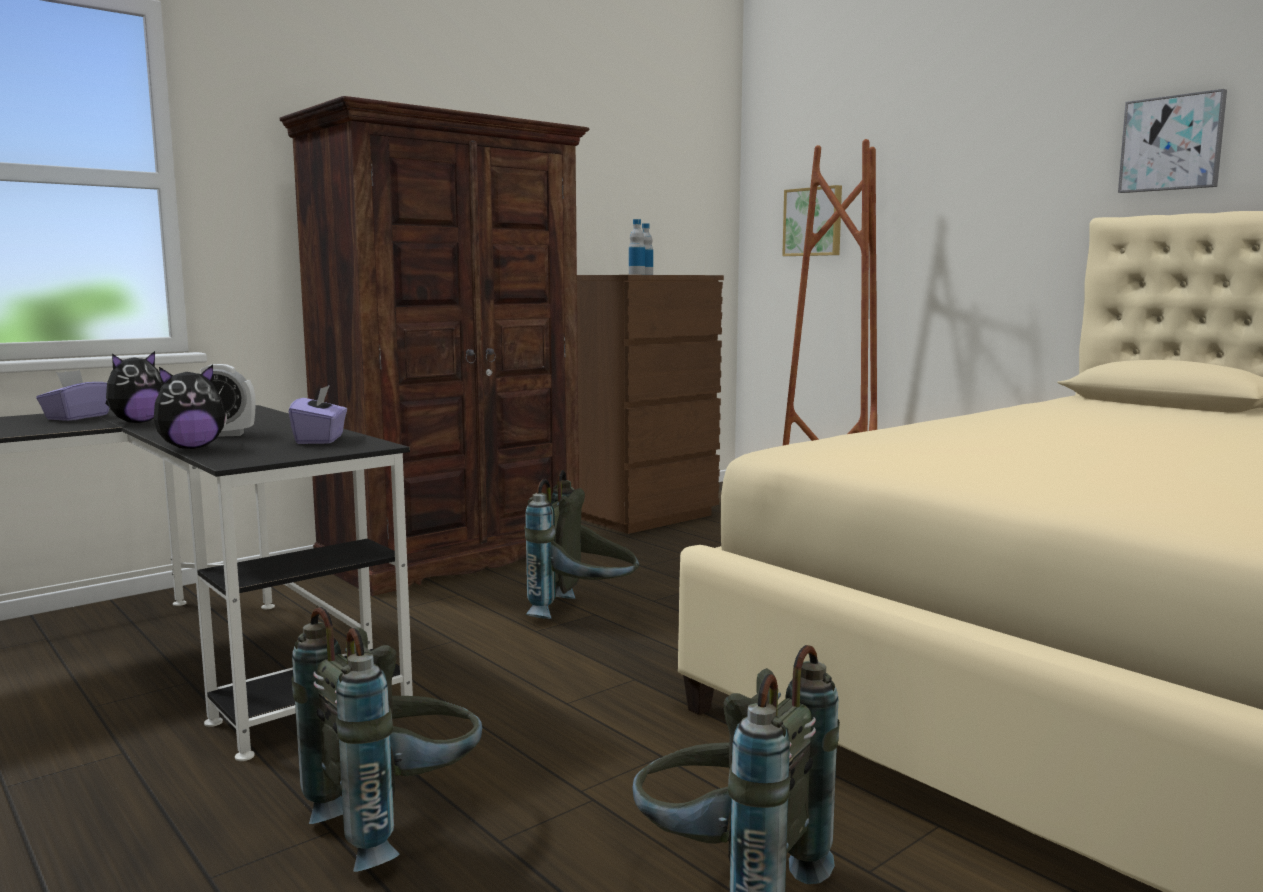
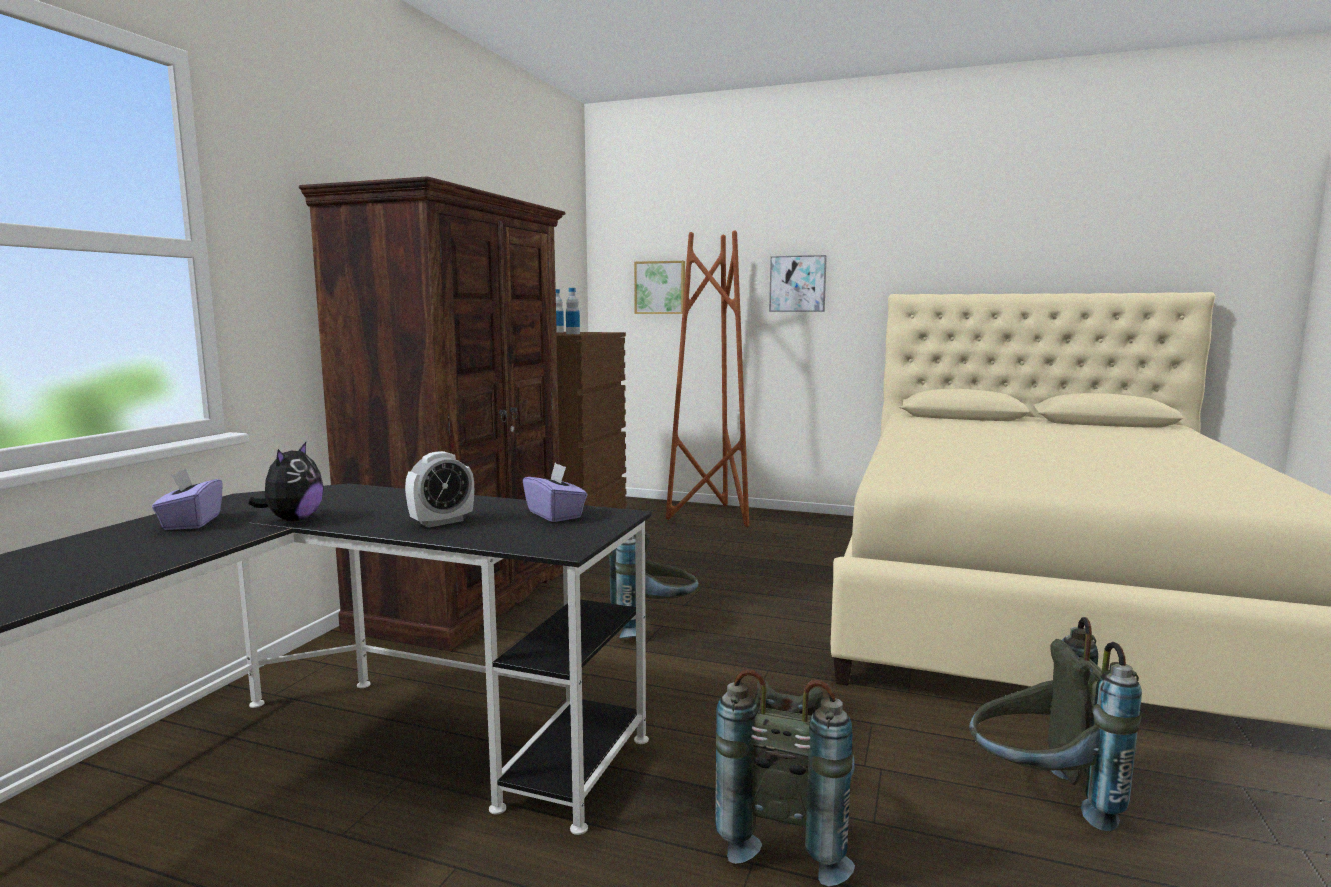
camera: 30 degrees left, 0 degrees up
plush toy [154,365,228,449] -> none
picture [1118,89,1227,193] -> picture moved to [769,255,827,312]

